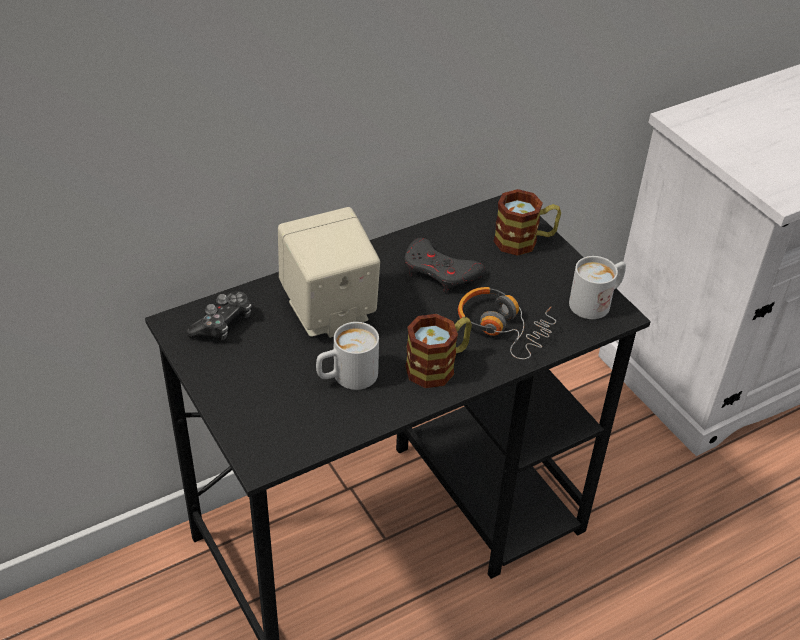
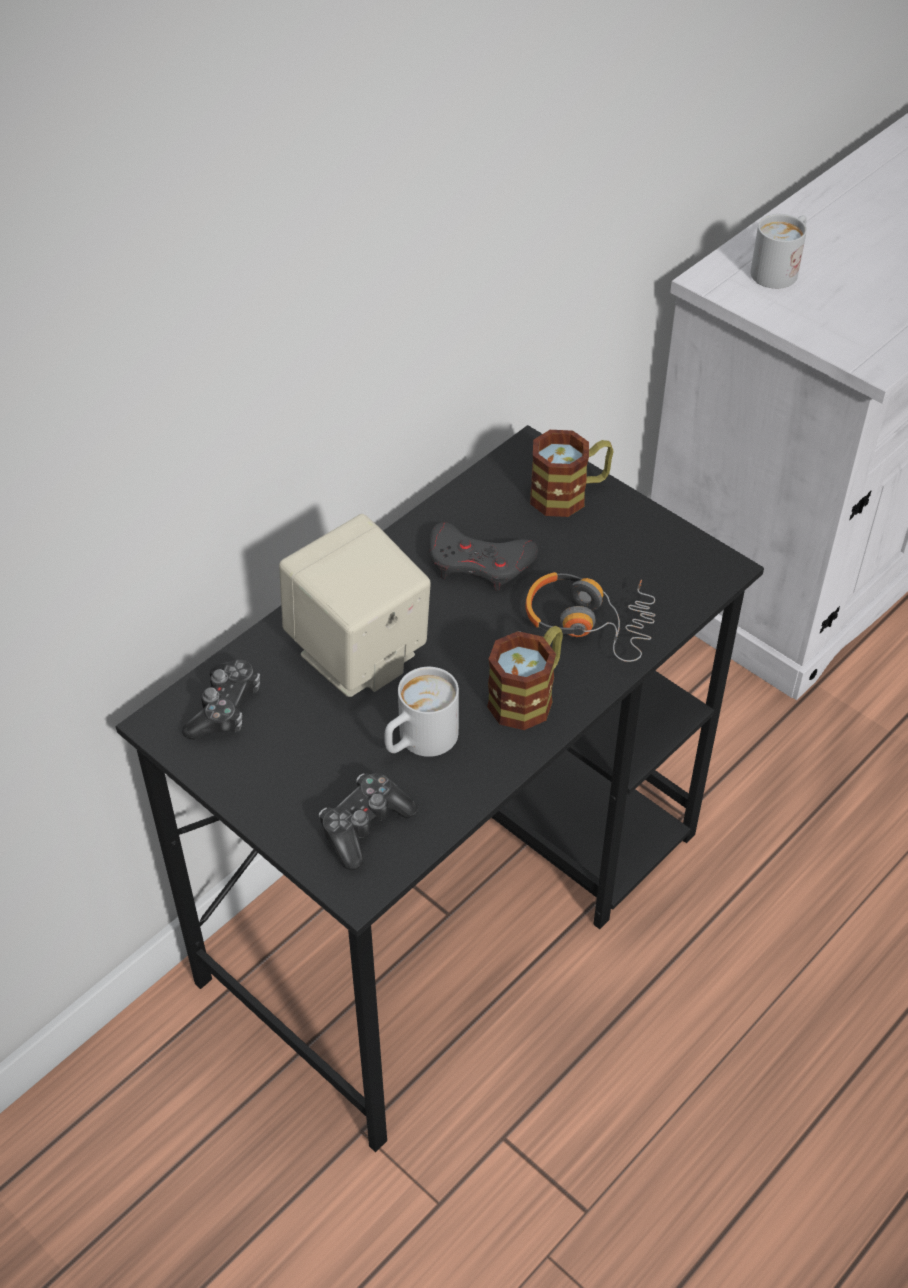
camera: 15 degrees left, 5 degrees up
white mug [569,256,626,319] -> white mug moved to [750,214,807,289]
none -> game controller [319,773,418,870]

